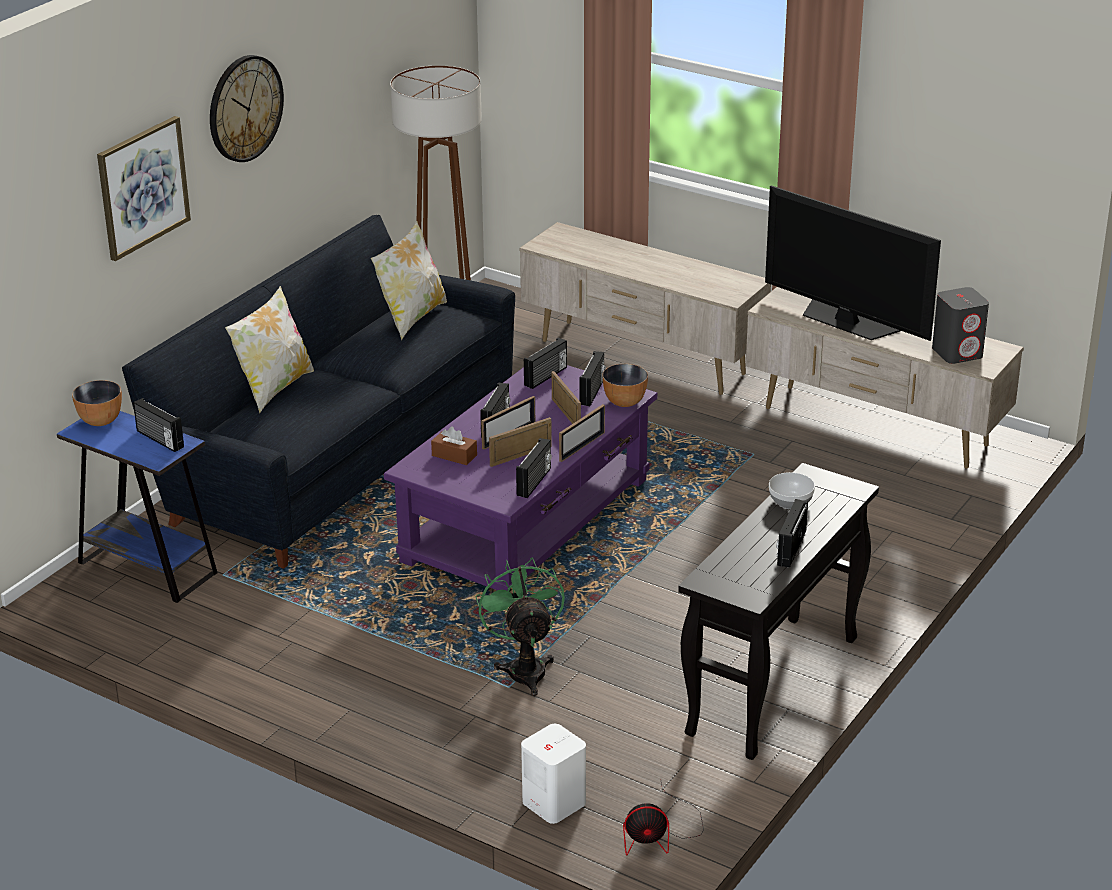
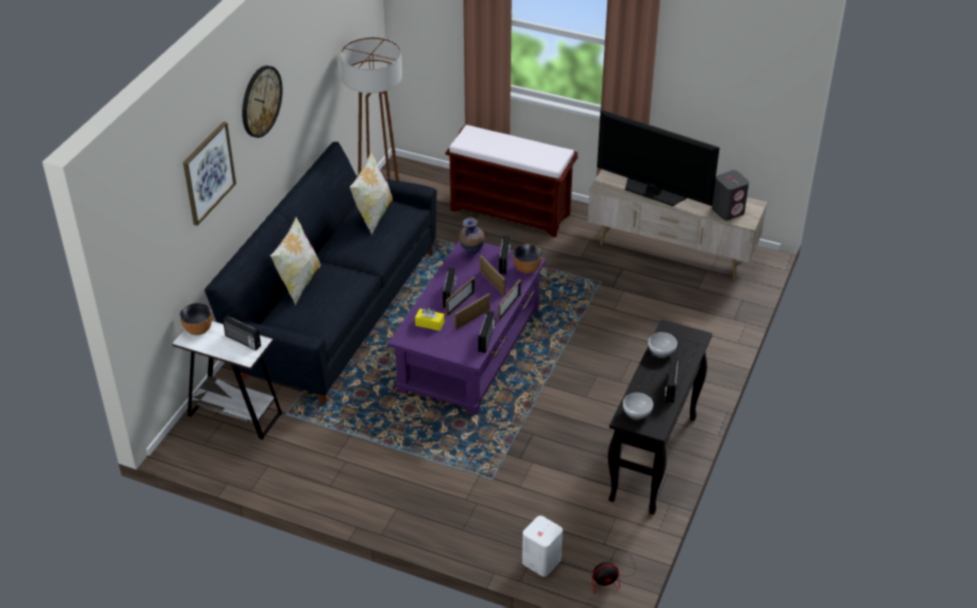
camera: 10 degrees left, 10 degrees up
blue side table [57,411,218,603] -> white side table [172,321,282,440]
brown tissue box [431,426,477,465] -> yellow tissue box [415,308,444,331]
green fan [475,557,565,696] -> none
beige tv stand [520,222,771,395] -> brown bench [445,125,578,237]
radio [524,338,567,389] -> vase [459,217,485,255]
none -> bowl [623,393,653,419]

